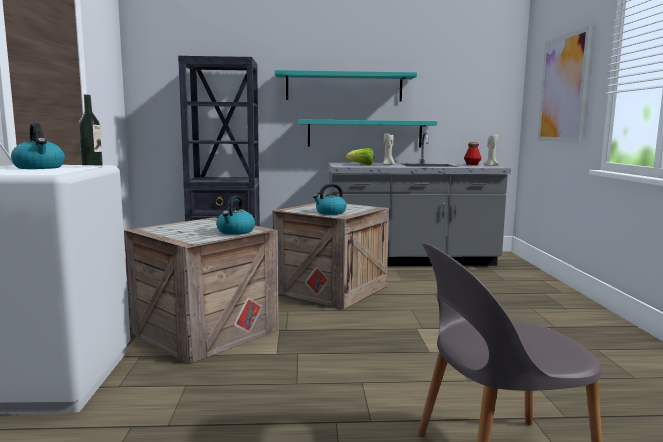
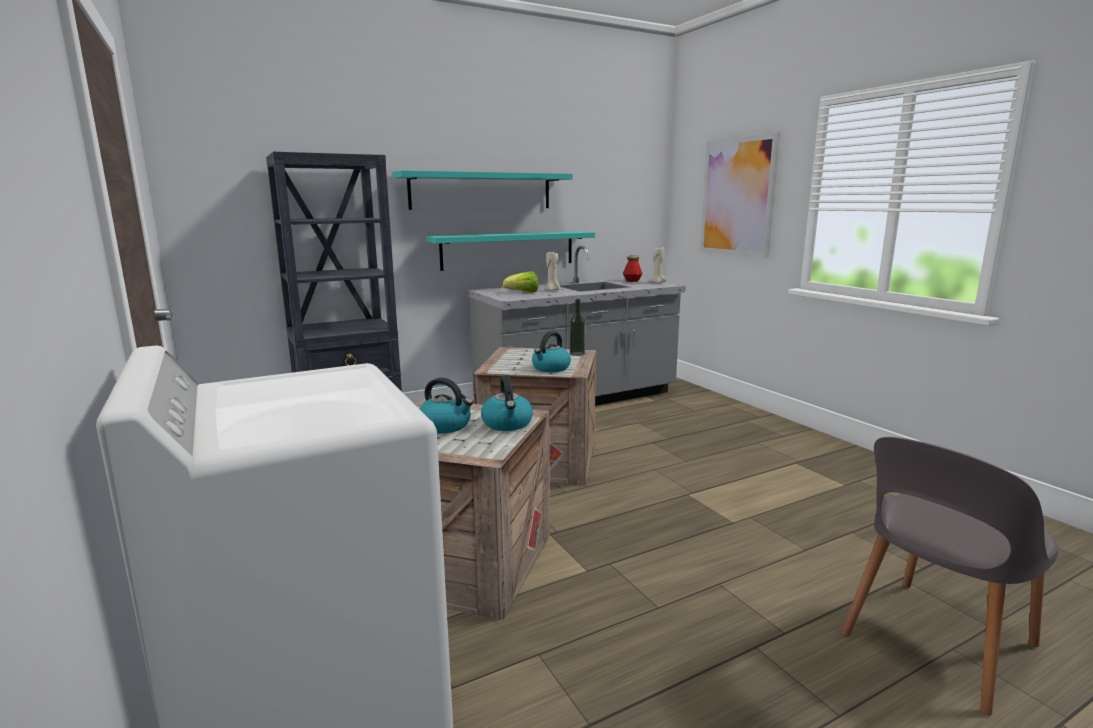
camera: 25 degrees left, 5 degrees up
kettle [11,122,65,169] -> kettle moved to [419,378,473,433]
bottle [78,95,103,168] -> bottle moved to [570,299,585,356]

